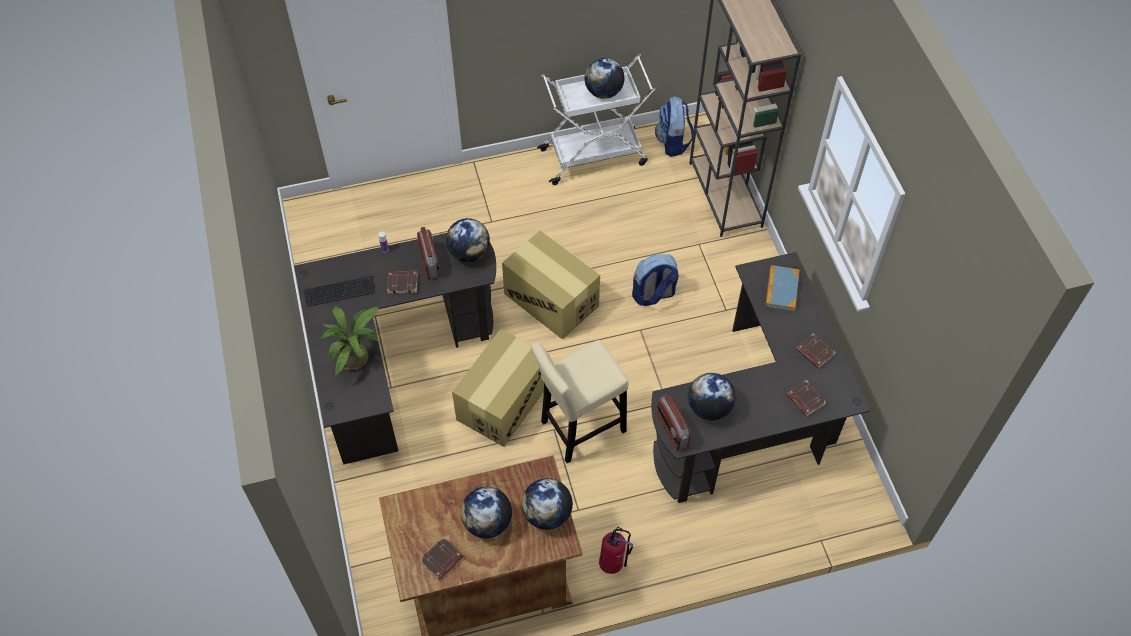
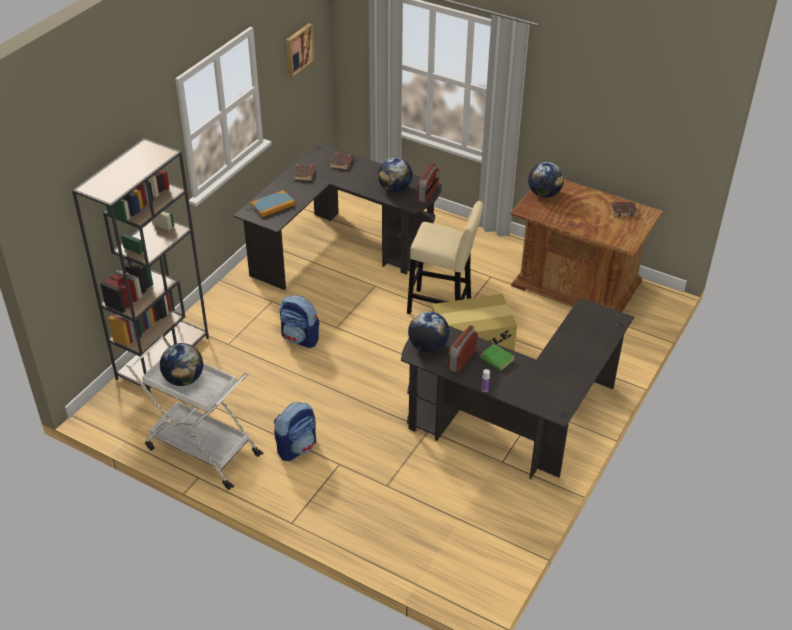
camera: 135 degrees left, 15 degrees down
keyboard [304,276,376,307] -> none
potted plant [320,306,380,376] -> none
brown book [387,271,417,294] -> green book [479,344,515,371]
globe [461,487,512,538] -> none
cardboard box [502,231,600,340] -> none
fire extinguisher [599,527,633,574] -> none
backpack [655,96,694,157] -> backpack moved to [274,402,316,461]
none -> picture [286,23,315,78]

